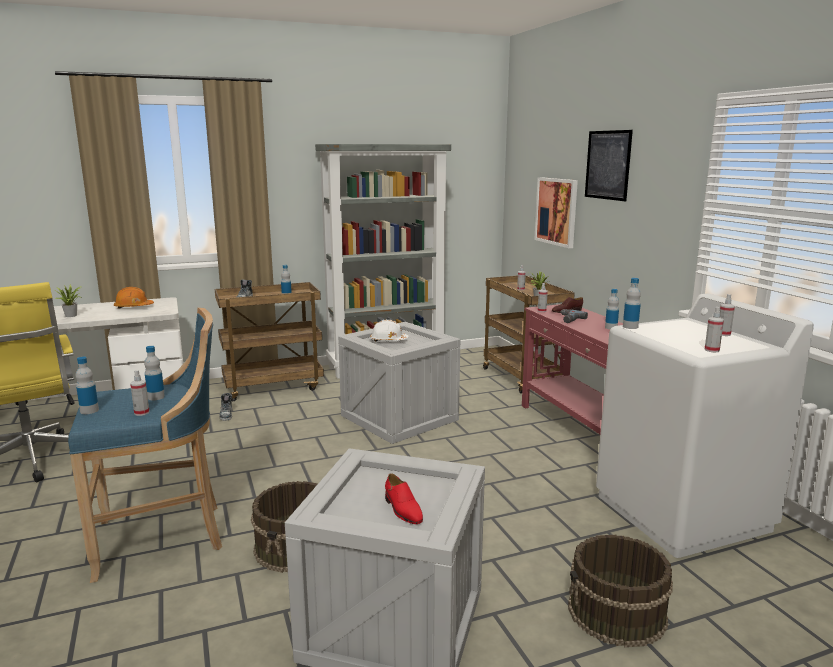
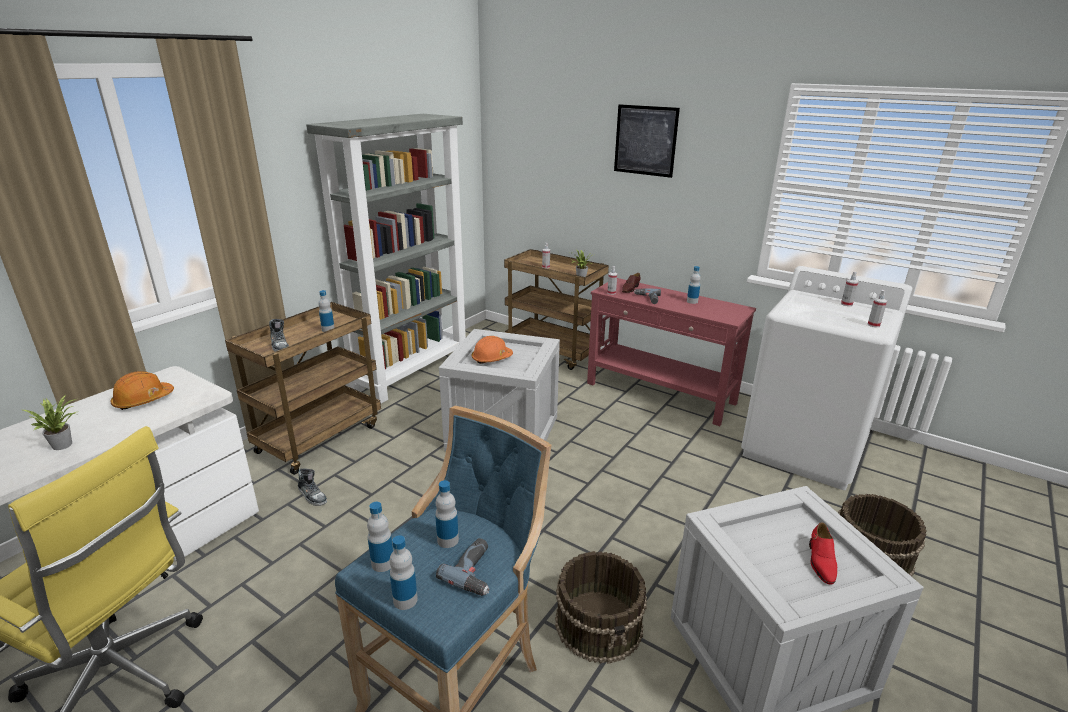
camera: 35 degrees left, 10 degrees up
spray bottle [130,370,150,416] -> power drill [436,538,490,596]
white hard hat [370,320,409,342] -> orange hard hat [472,336,513,364]
red shoe [385,473,423,524] -> red shoe turned 75 degrees clockwise [809,522,837,584]
picture [534,177,578,248] -> none
bottle [623,278,641,329] -> bottle moved to [367,502,393,572]

